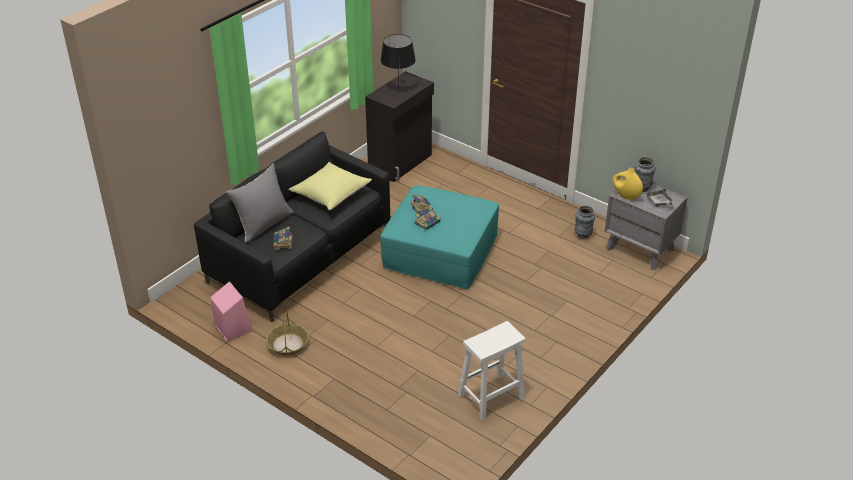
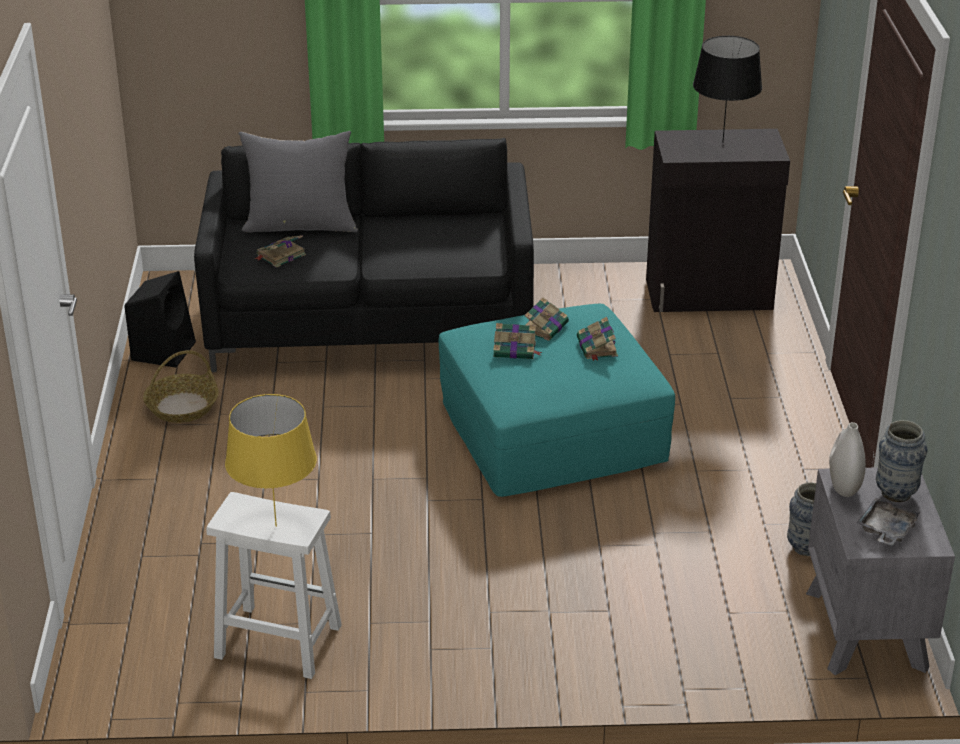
camera: 50 degrees right, 5 degrees down
pink speaker [210,281,253,342] -> black speaker [124,271,196,368]
yellow pillow [289,162,372,210] -> none
yellow vase [613,168,643,200] -> white vase [829,422,866,497]
none -> yellow table lamp [225,394,317,527]
none -> book [577,317,618,361]

